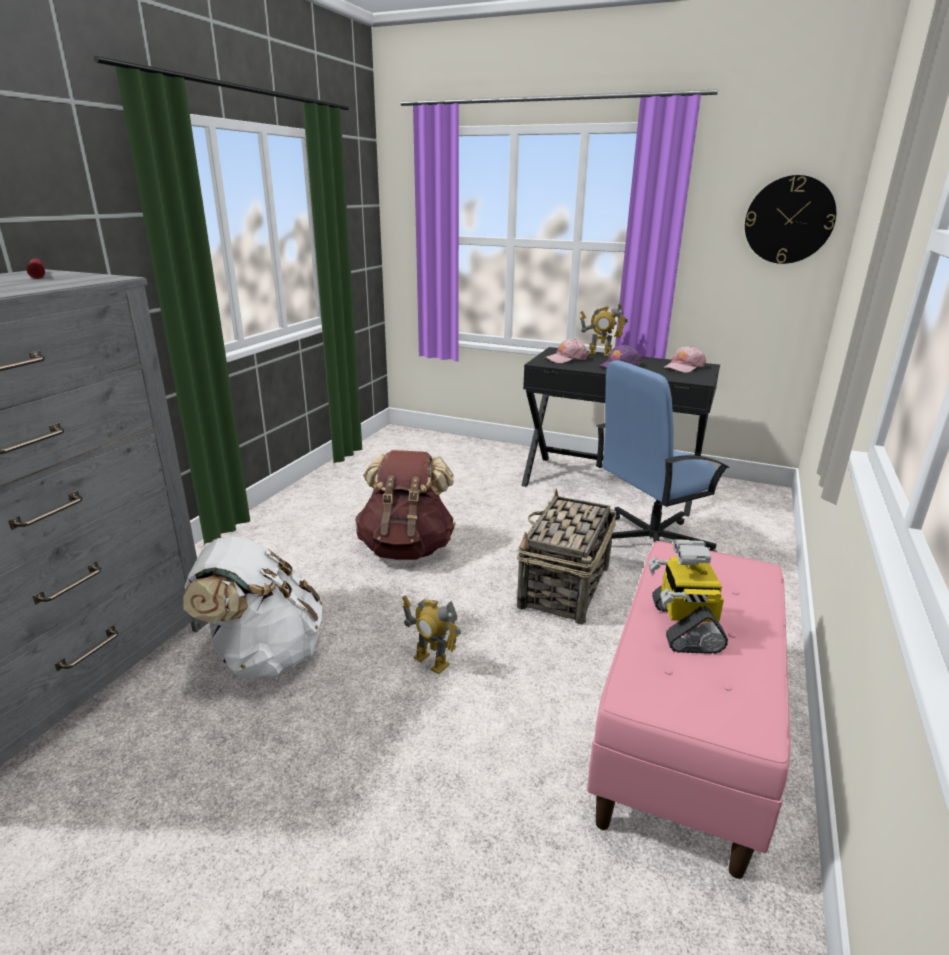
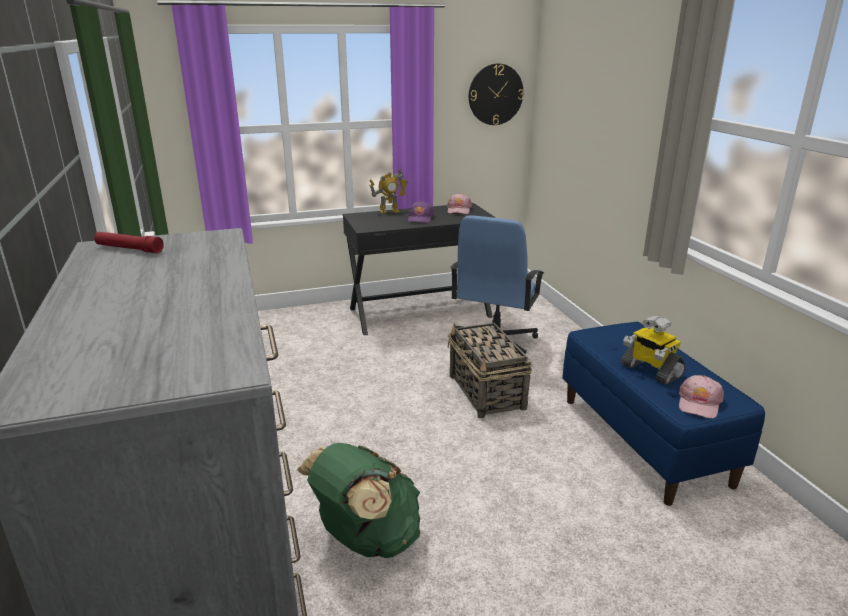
camera: 40 degrees left, 0 degrees up
white backpack [183,536,322,678] -> green backpack [297,443,420,558]
brown backpack [355,450,456,560] -> none
toy robot [402,595,461,674] -> none
pink cap [545,339,589,363] -> pink cap moved to [679,375,724,419]
pink bench [587,541,791,879] -> blue bench [562,322,765,506]

